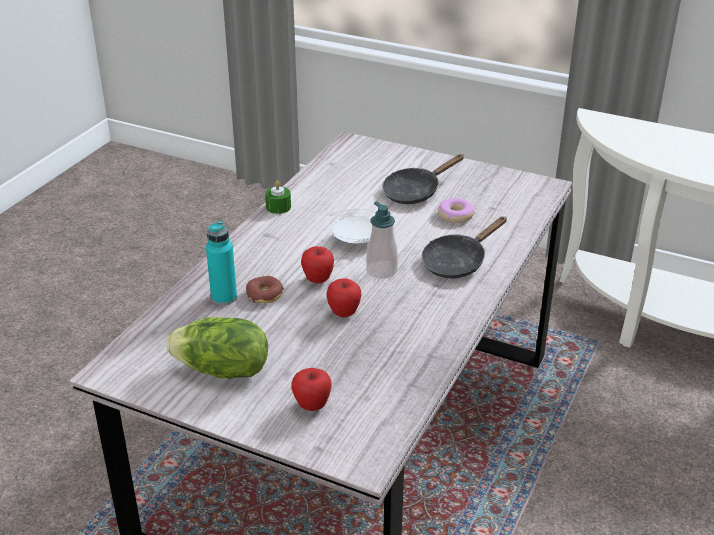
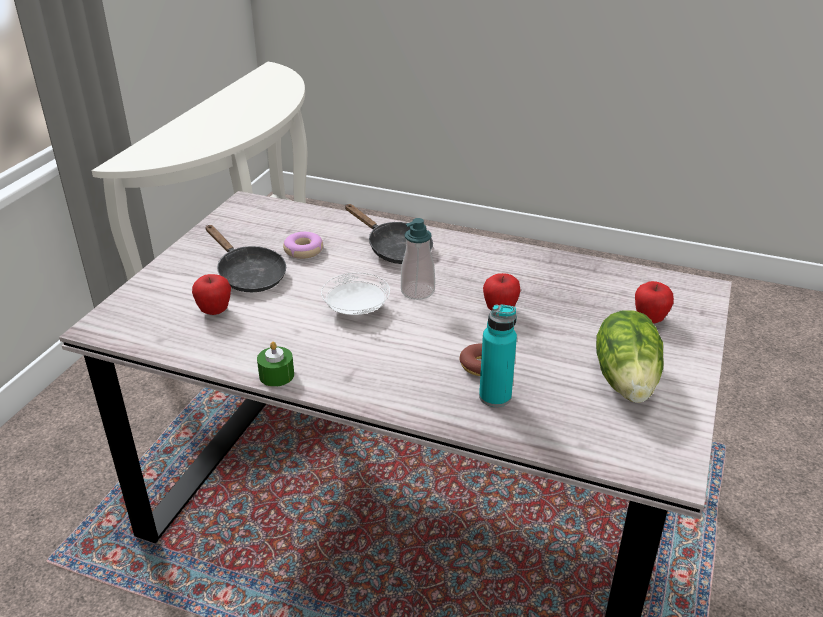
camera: 95 degrees left, 0 degrees up
apple [301,246,334,283] -> apple moved to [192,274,231,315]

